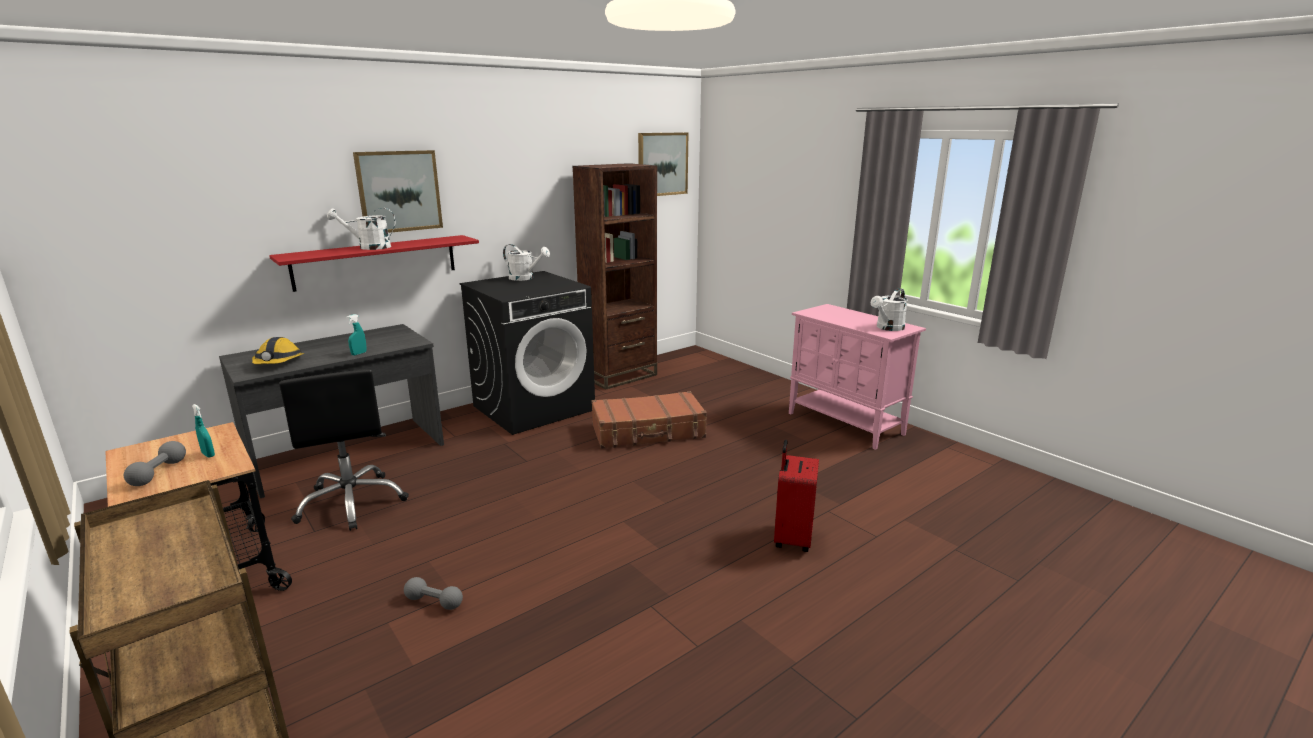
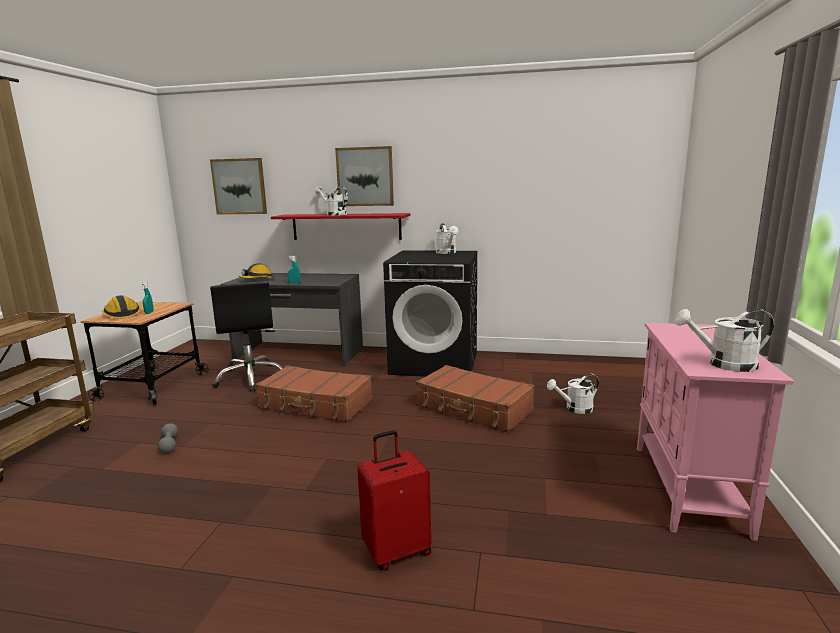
camera: 50 degrees right, 5 degrees down
grey dumbbell [124,441,186,486] -> hard hat [102,295,141,319]
black office chair [279,369,409,531] -> black office chair turned 45 degrees counterclockwise [210,281,283,392]
brown bookcase [572,163,657,390] -> none
picture [638,132,688,196] -> picture moved to [210,158,267,214]
none -> brown suitcase [255,365,372,422]
none -> white watering can [547,374,599,414]

